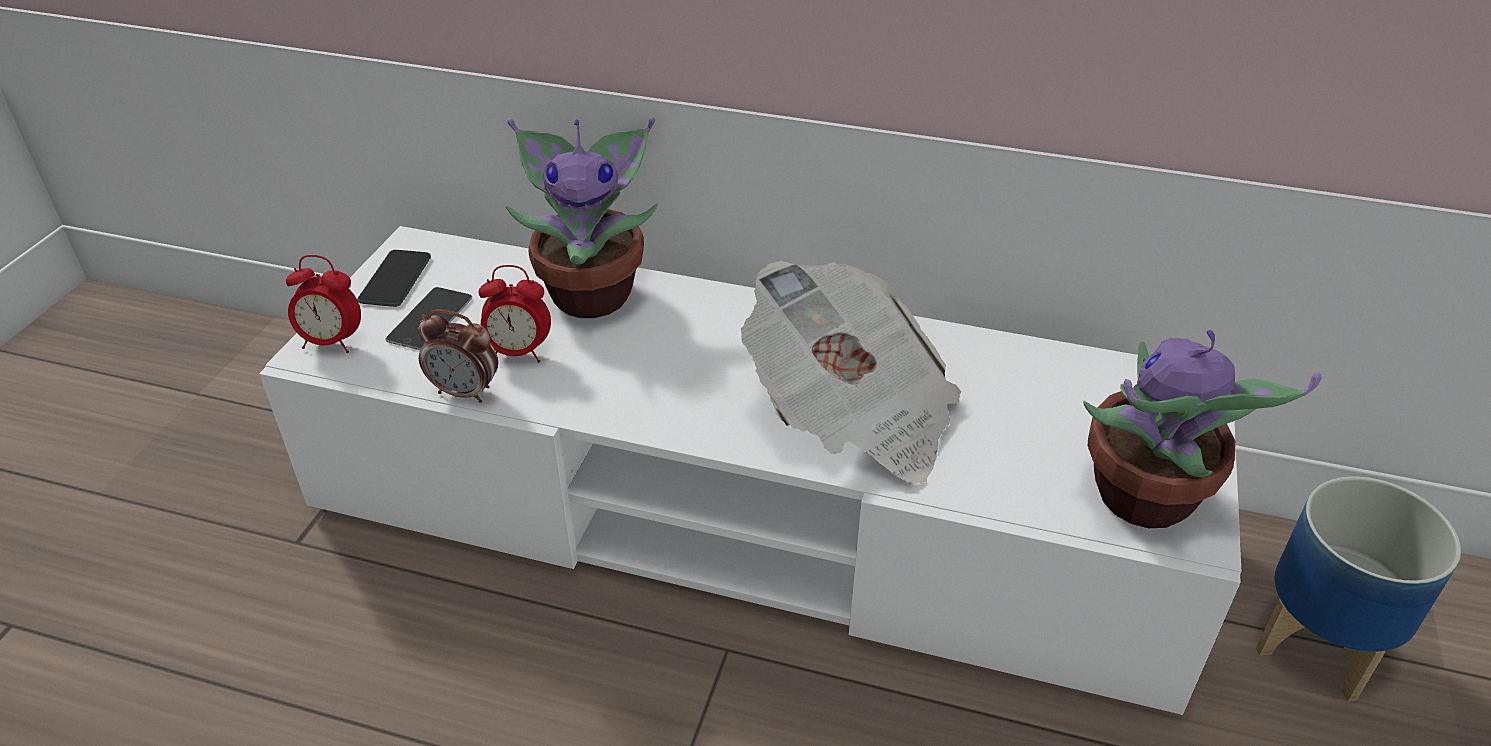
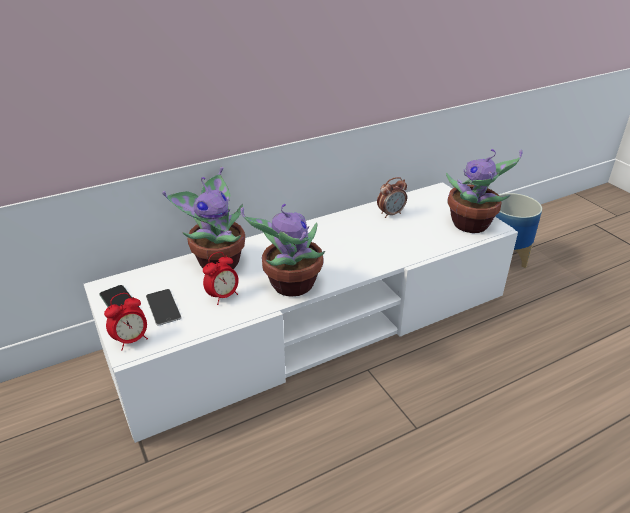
camera: 45 degrees left, 5 degrees down
alarm clock [418,310,498,403] -> alarm clock moved to [377,177,407,218]
newspaper [741,260,961,484] -> none
none -> potted plant [240,204,325,297]

